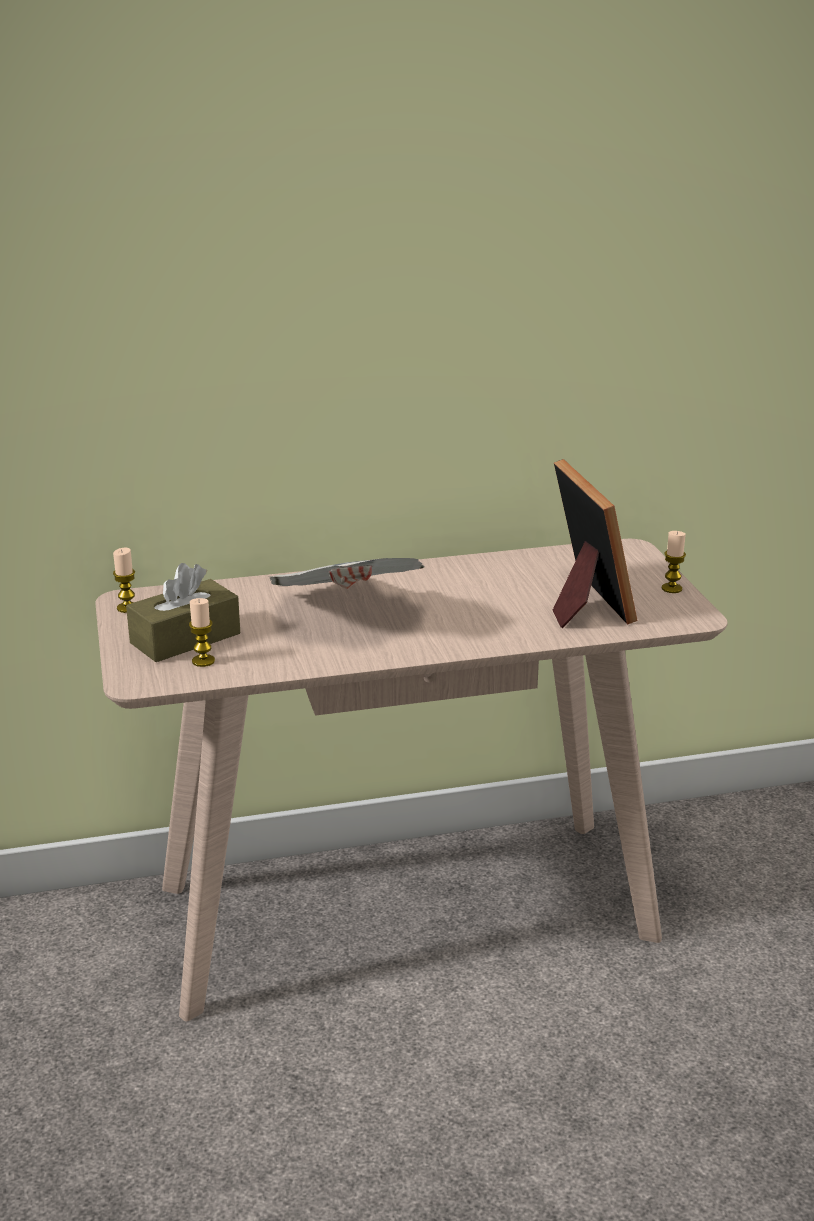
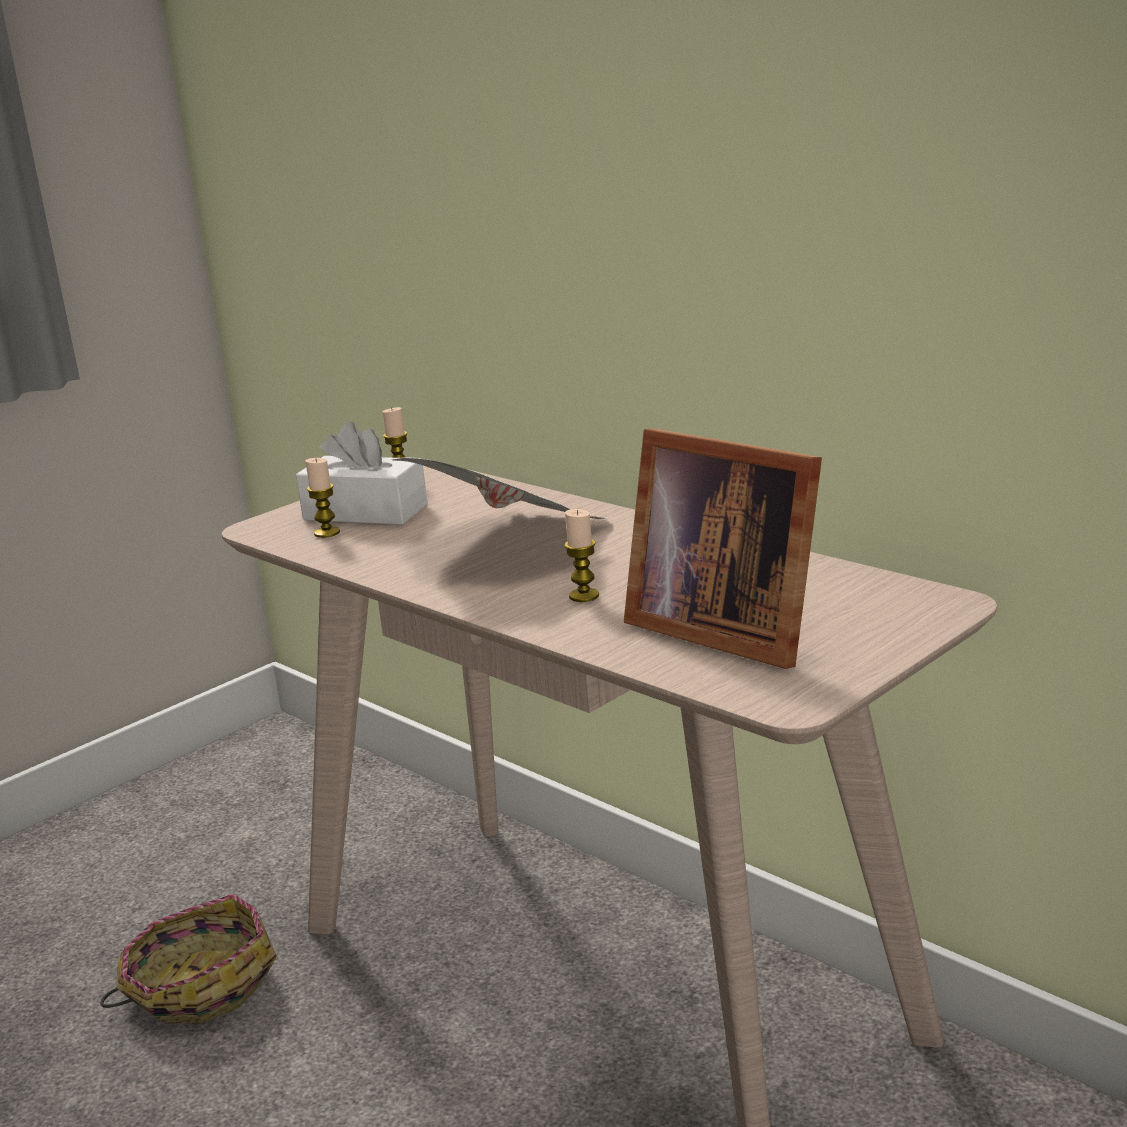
camera: 60 degrees right, 5 degrees down
brown tissue box [126,563,240,662] -> white tissue box [296,421,428,525]
picture frame [553,459,637,628] -> picture frame turned 90 degrees clockwise [624,428,822,669]
candle [662,531,686,593] -> candle moved to [565,509,599,602]
none -> basket [100,894,277,1023]

